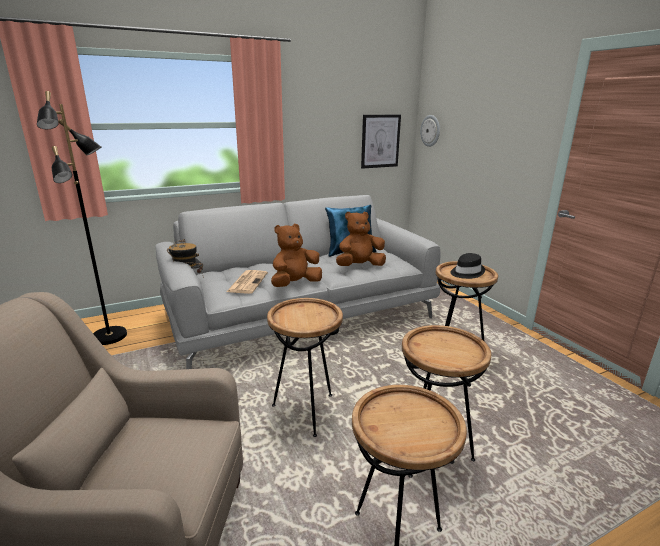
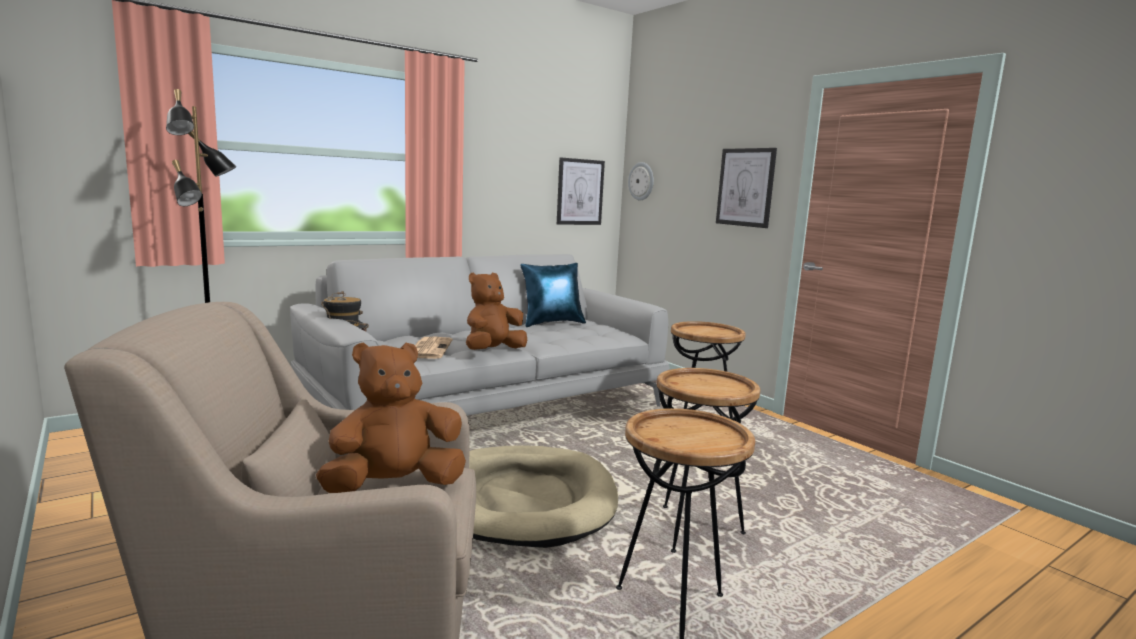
camera: 10 degrees left, 10 degrees down
brown side table [267,298,343,437] -> beige dog bed [469,445,618,548]
brown plush toy [336,212,386,266] -> brown plush toy moved to [316,342,466,493]
black hat [450,253,485,279] -> none
none -> picture [716,148,777,228]

